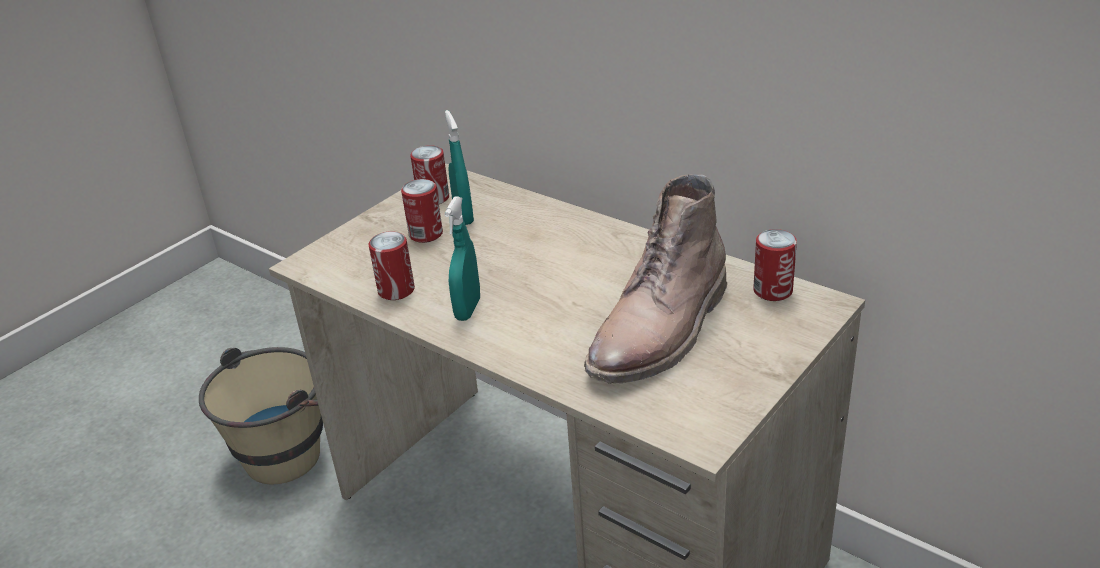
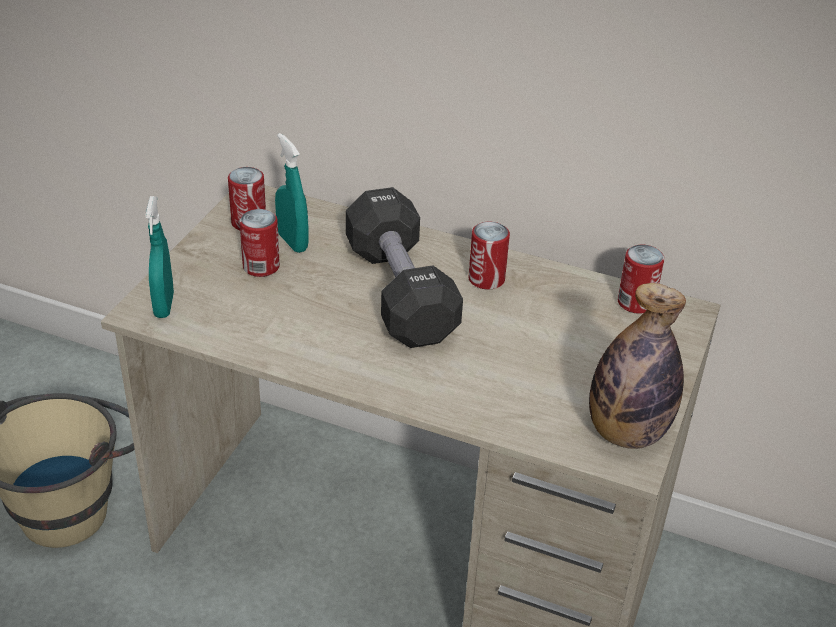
camera: 20 degrees left, 5 degrees up
can [368,231,415,300] -> can moved to [468,222,510,290]
turquoise spray bottle [444,196,480,321] -> turquoise spray bottle moved to [145,196,174,318]
brown boot [584,174,728,384] -> none
none -> black dumbbell [346,187,463,348]
none -> bottle [589,283,686,449]

